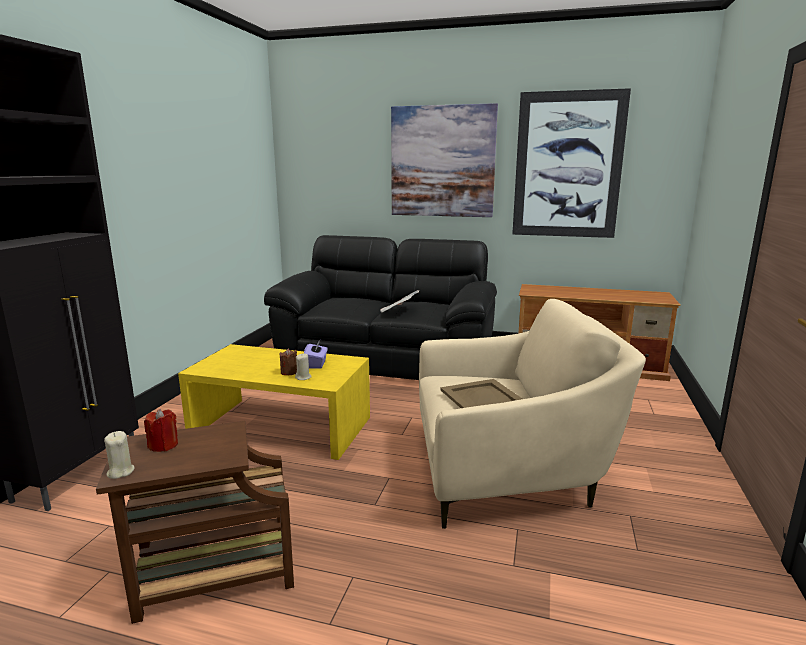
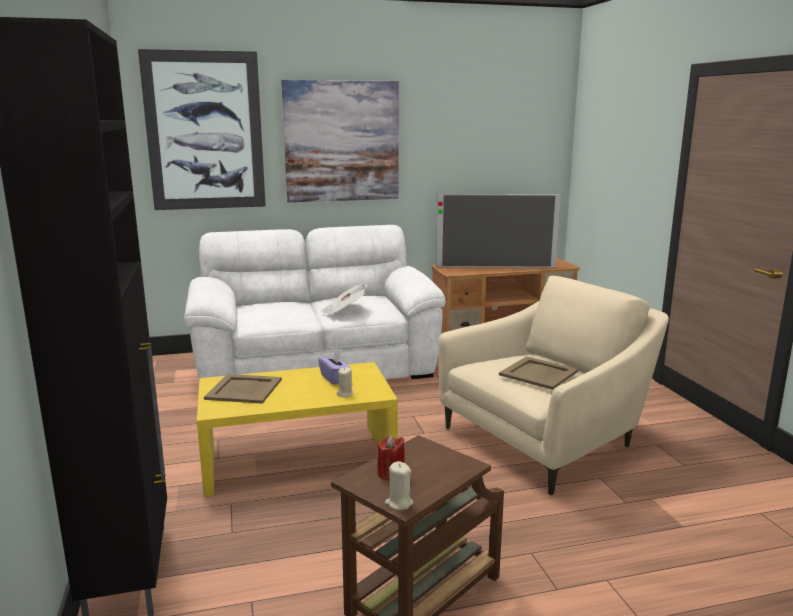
camera: 30 degrees left, 0 degrees up
black sofa [264,235,497,380] -> white sofa [184,225,446,379]
brown candle [280,348,297,375] -> none
picture [512,88,631,238] -> picture moved to [138,49,266,210]
none -> beige tray [204,374,282,404]
none -> television [436,194,561,268]

